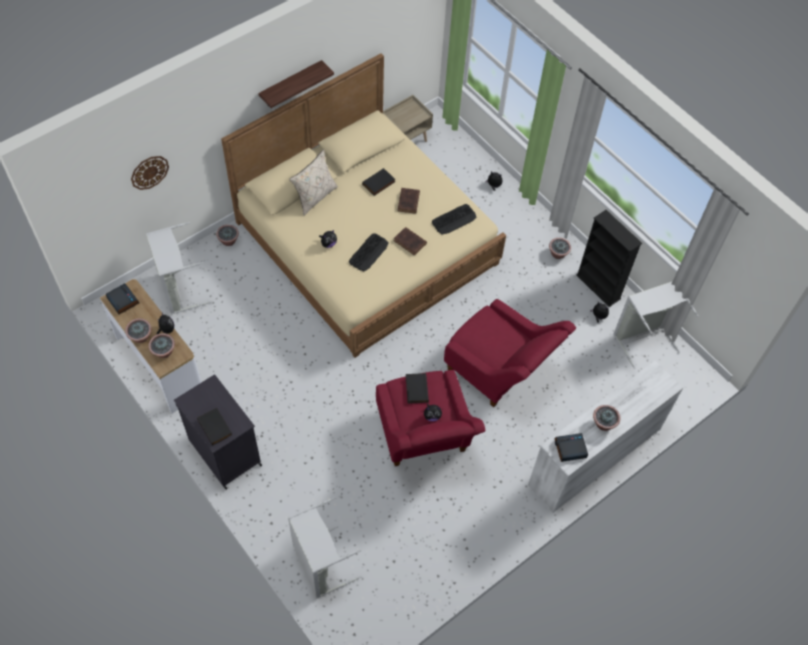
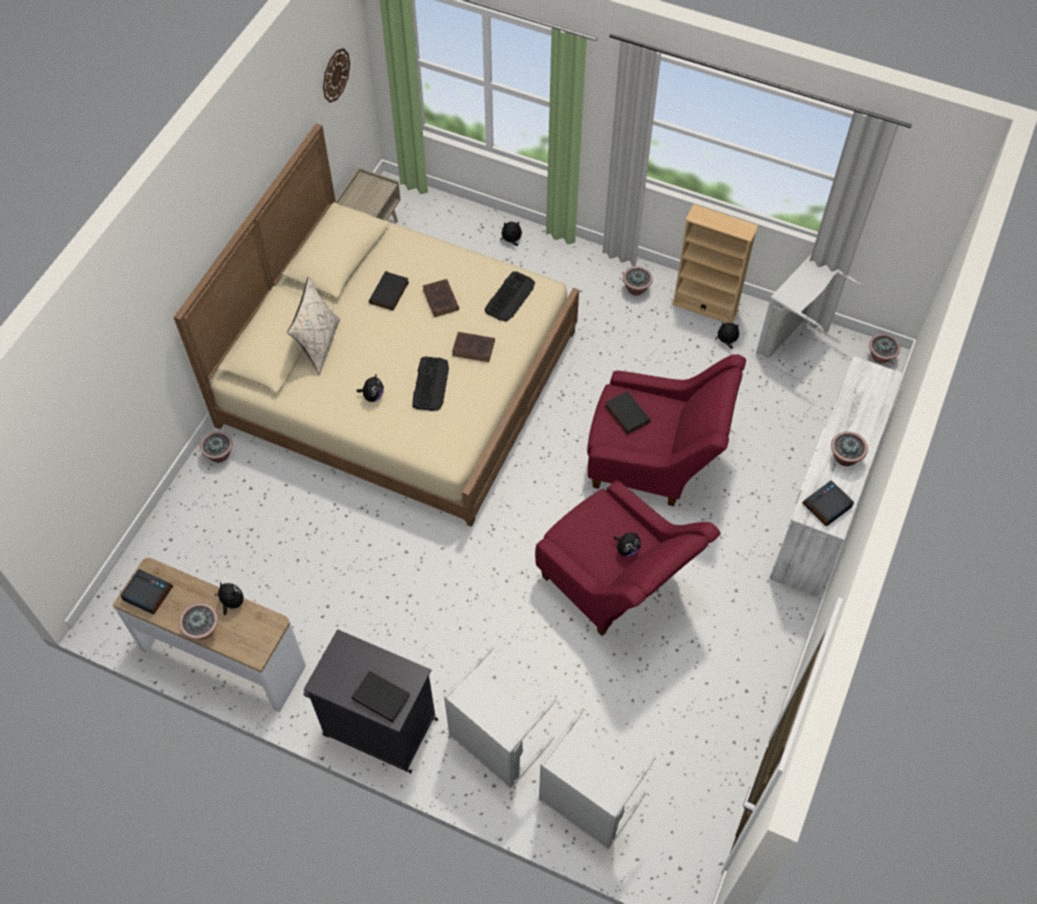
camera: 25 degrees left, 0 degrees up
wall clock [131,156,169,190] -> wall clock moved to [323,48,350,103]
grey laundry basket [146,222,213,315] -> grey laundry basket moved to [444,646,557,788]
potted plant [149,333,175,358] -> potted plant moved to [869,334,900,363]
shelf [258,60,334,108] -> none
black book [405,373,429,404] -> black book moved to [605,391,651,434]
black bookcase [576,210,642,307] -> beige bookcase [672,204,759,323]

